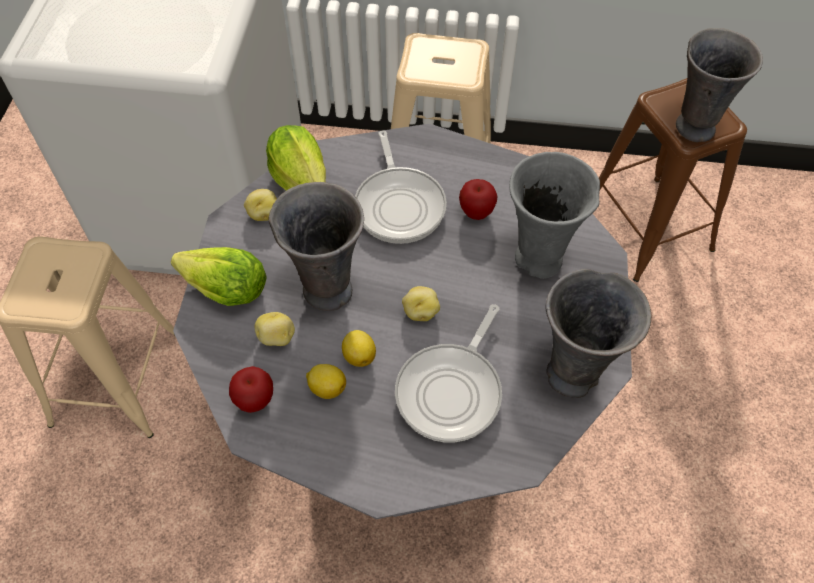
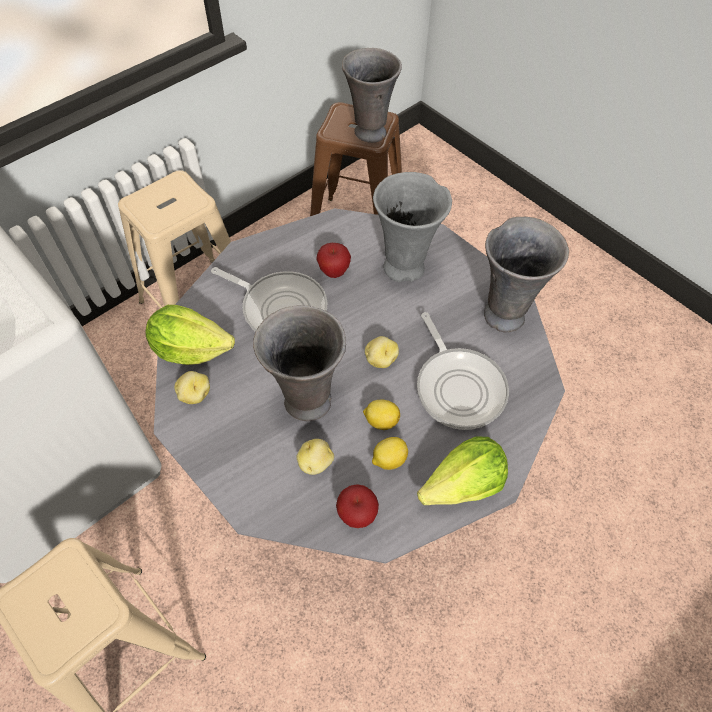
camera: 50 degrees left, 0 degrees up
lettuce [171,247,267,306] -> lettuce moved to [417,437,508,505]

